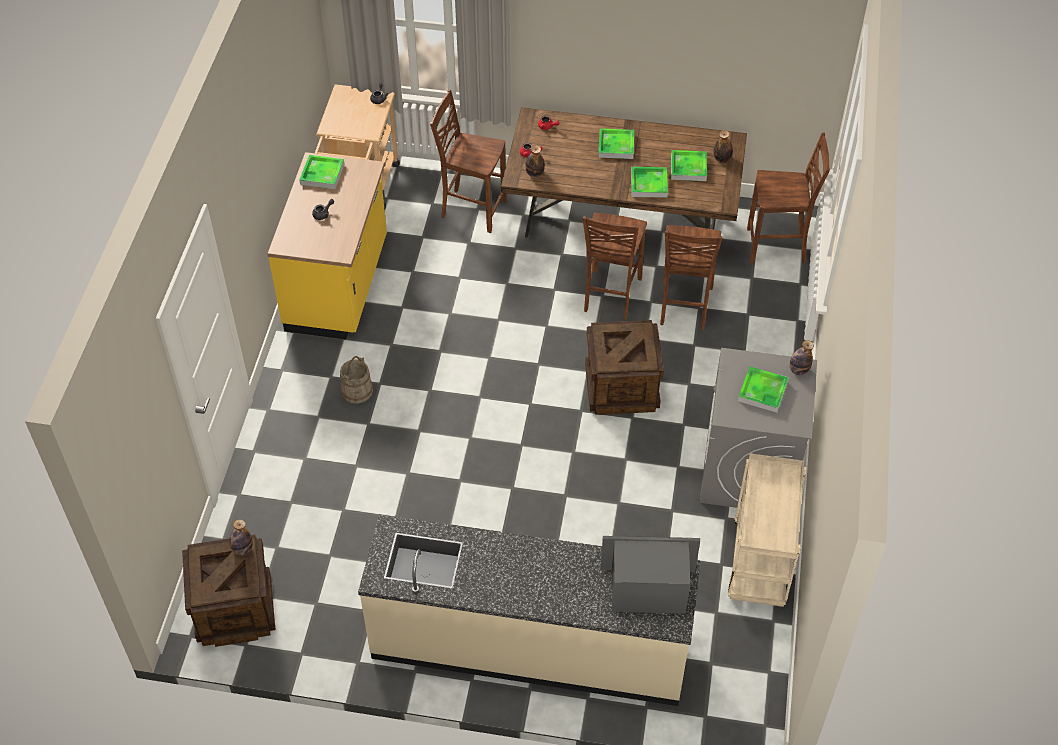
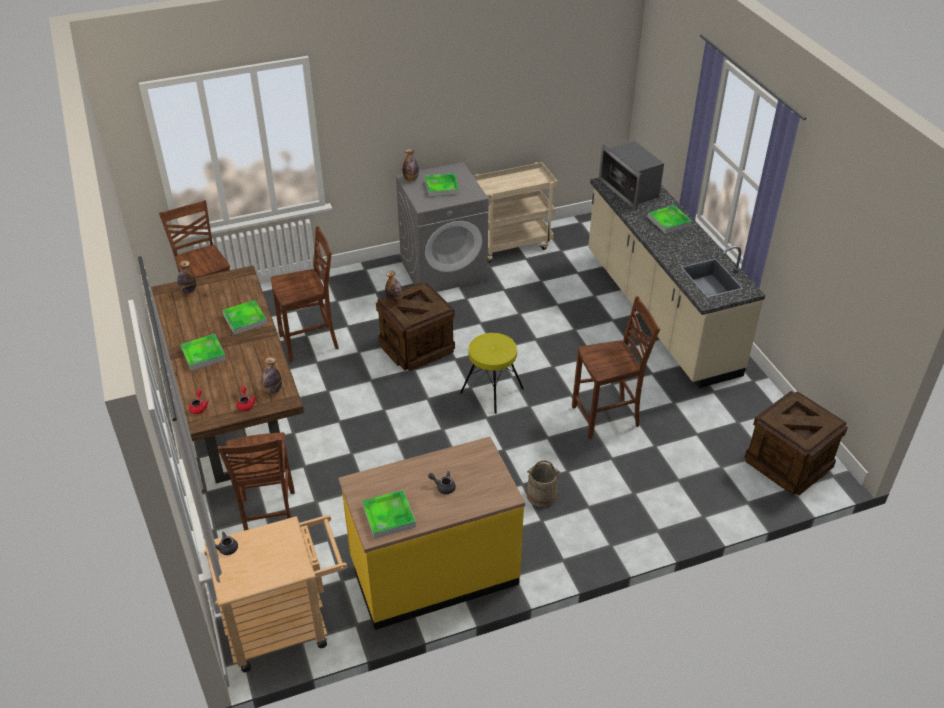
camera: 120 degrees left, 10 degrees down
bottle [229,519,253,555] -> bottle moved to [385,271,403,303]
brown chair [583,213,647,319] -> brown chair moved to [572,296,660,439]
tray [671,150,707,181] -> tray moved to [648,205,692,234]
none -> yellow stool [460,333,524,414]

